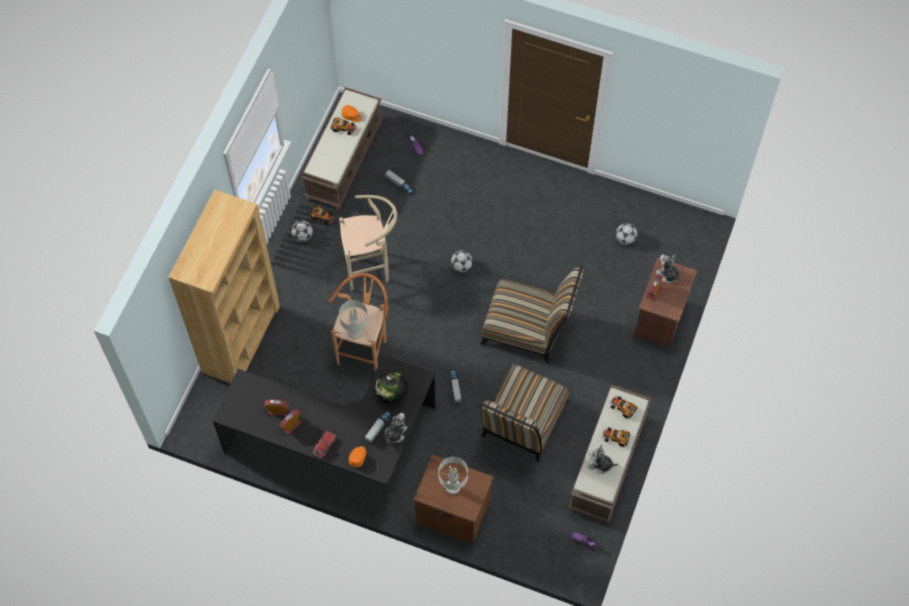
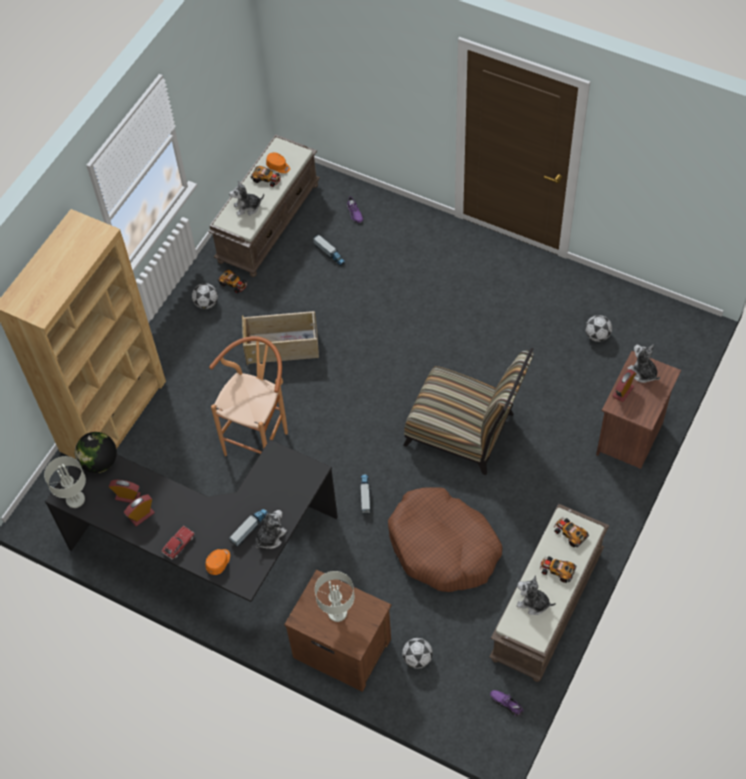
camera: 10 degrees right, 5 degrees down
beige stool [339,195,397,290] -> beige storage box [242,311,319,365]
grey table lamp [339,300,368,339] -> grey table lamp moved to [44,456,86,508]
globe [375,371,408,404] -> globe moved to [75,432,117,473]
football [451,251,473,272] -> football moved to [402,638,433,669]
chair [479,364,569,462] -> brown dog bed [388,487,503,592]
none -> plush toy [229,180,264,216]

